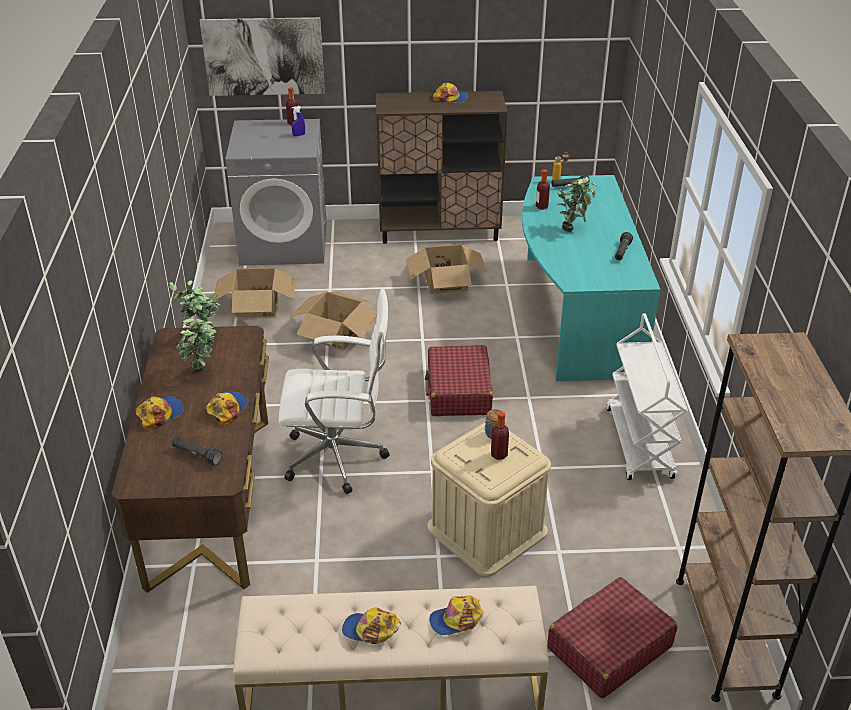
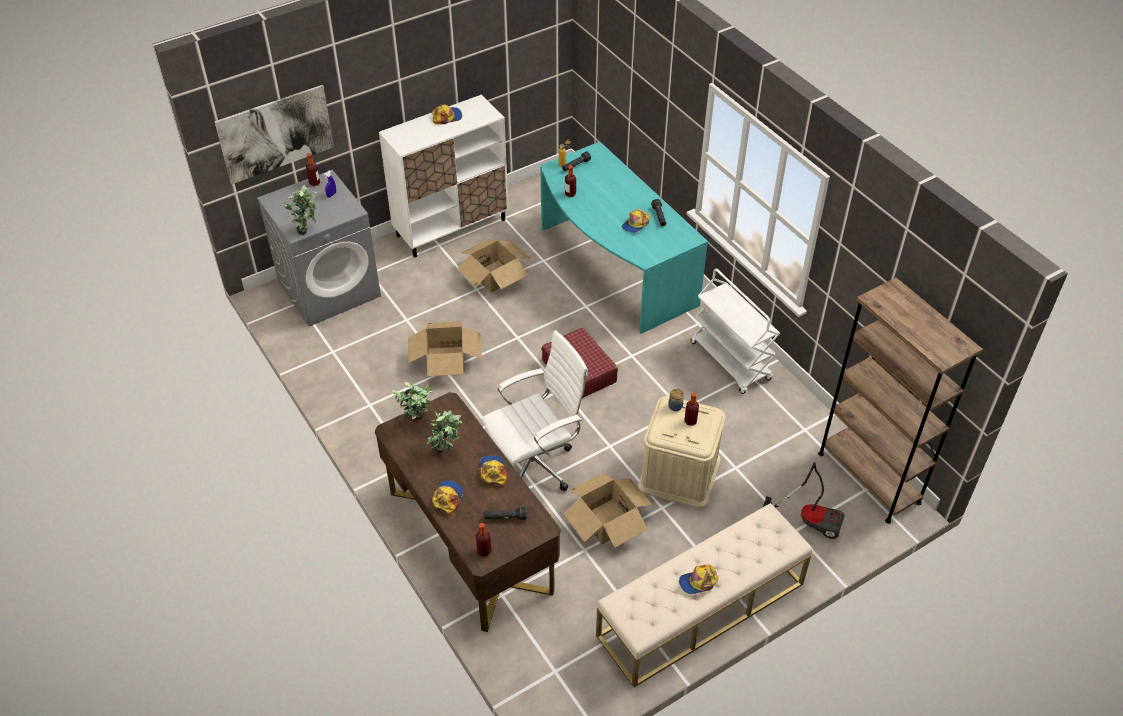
camera: 30 degrees left, 10 degrees up
cardboard box [214,267,296,318] -> cardboard box moved to [563,473,653,548]
brown cabinet [376,91,508,244] -> white cabinet [379,95,509,257]
cap [429,596,483,635] -> cap moved to [622,209,650,233]
red suitcase [547,577,678,698] -> vacuum cleaner [762,462,844,539]
potted plant [557,177,597,232] -> potted plant moved to [283,185,318,235]
none -> bottle [476,523,491,557]

